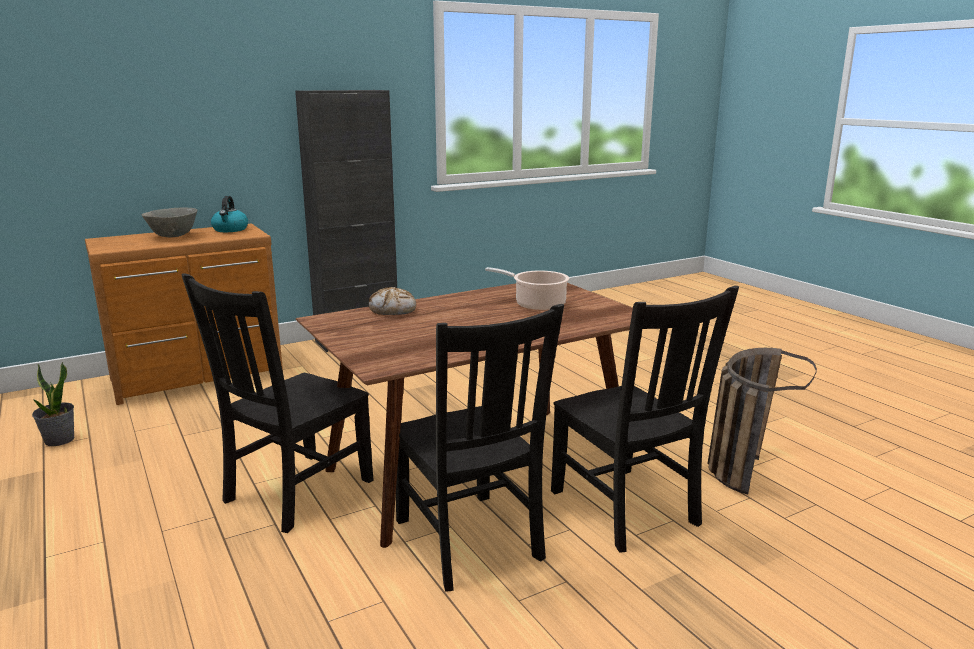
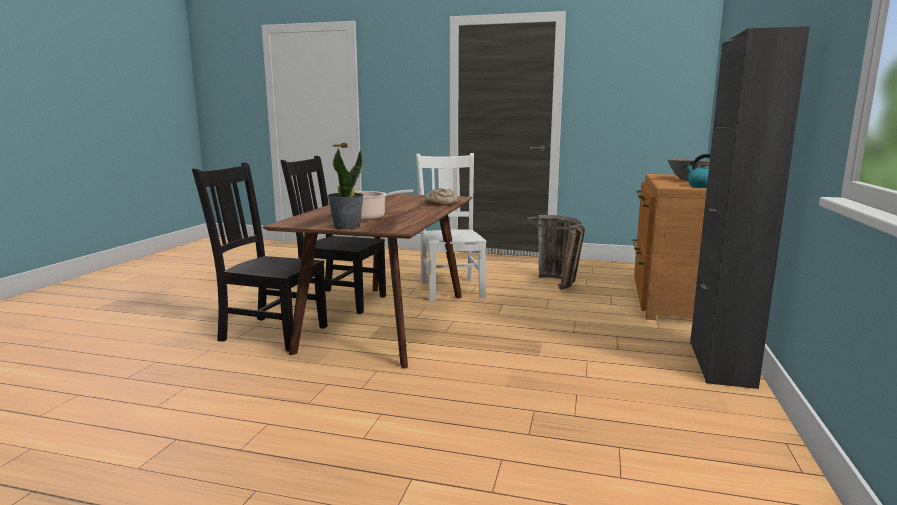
camera: 135 degrees right, 5 degrees down
potted plant [32,362,75,446] -> potted plant moved to [327,148,364,230]
black chair [181,273,373,533] -> white chair [416,153,487,301]
basket [708,348,817,495] -> basket moved to [527,215,585,290]

